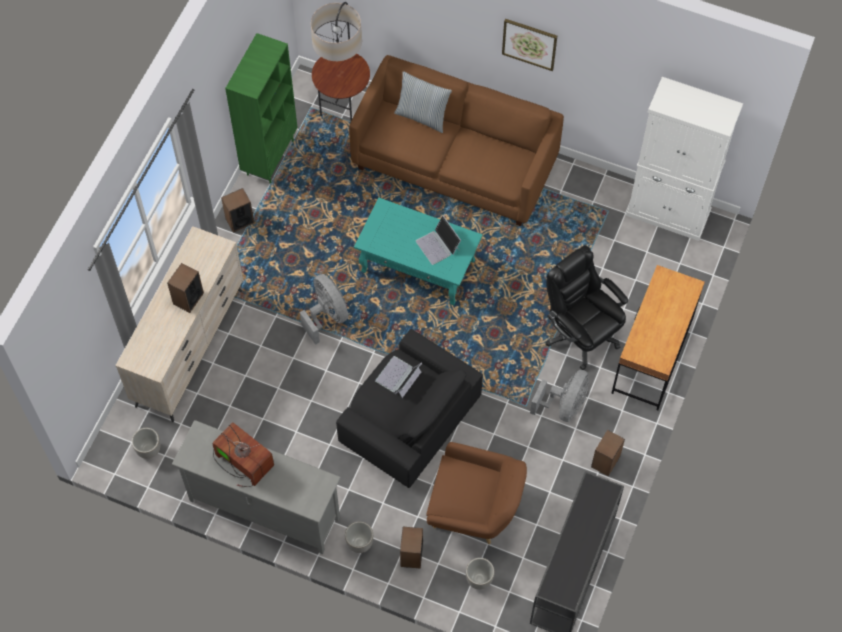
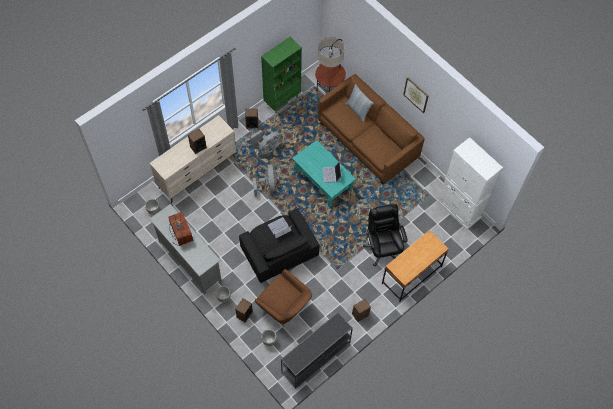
camera: 25 degrees right, 0 degrees up
grey fan [530,370,589,422] -> grey fan moved to [250,130,282,154]

